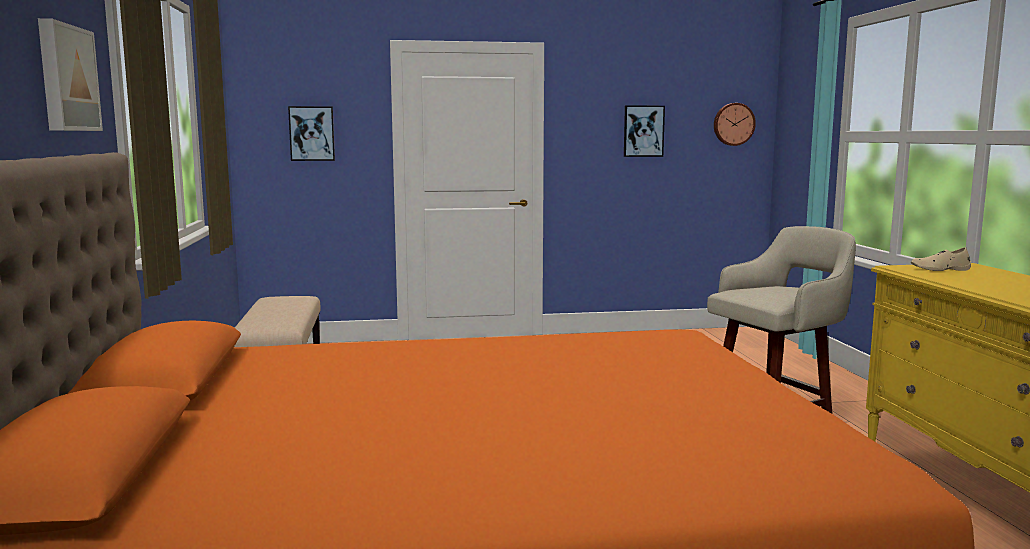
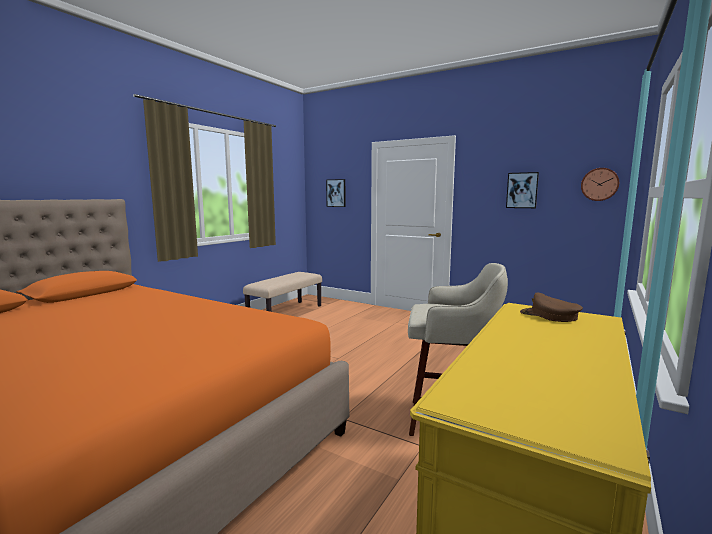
camera: 40 degrees right, 0 degrees up
picture [38,18,103,131] -> none
beige shoe [911,247,971,271] -> brown cap [520,292,583,322]

